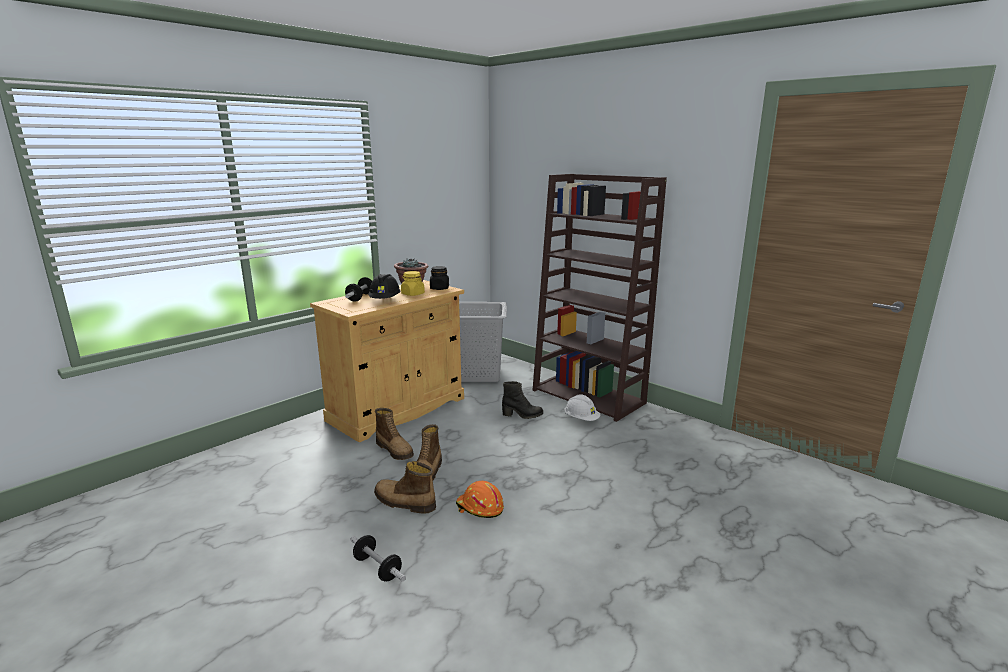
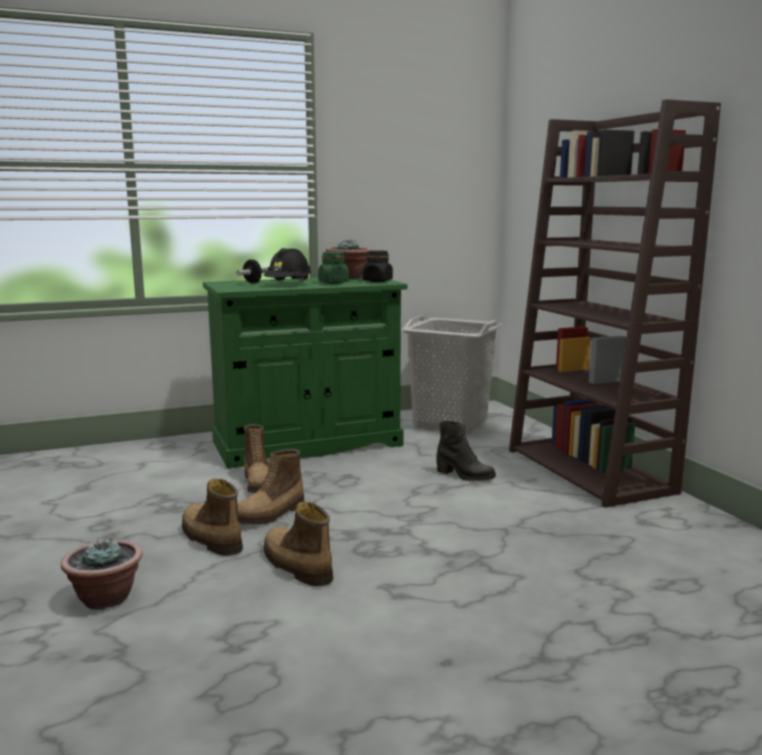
camera: 25 degrees right, 5 degrees down
beige cabinet [310,280,464,443] -> green cabinet [203,276,407,468]
dumbbell [350,535,406,582] -> potted plant [61,538,143,610]
yellow jar [401,271,425,296] -> green jar [318,252,349,284]
orange hard hat [456,481,504,518] -> boot [264,502,334,586]
white hard hat [565,394,600,421] -> none

